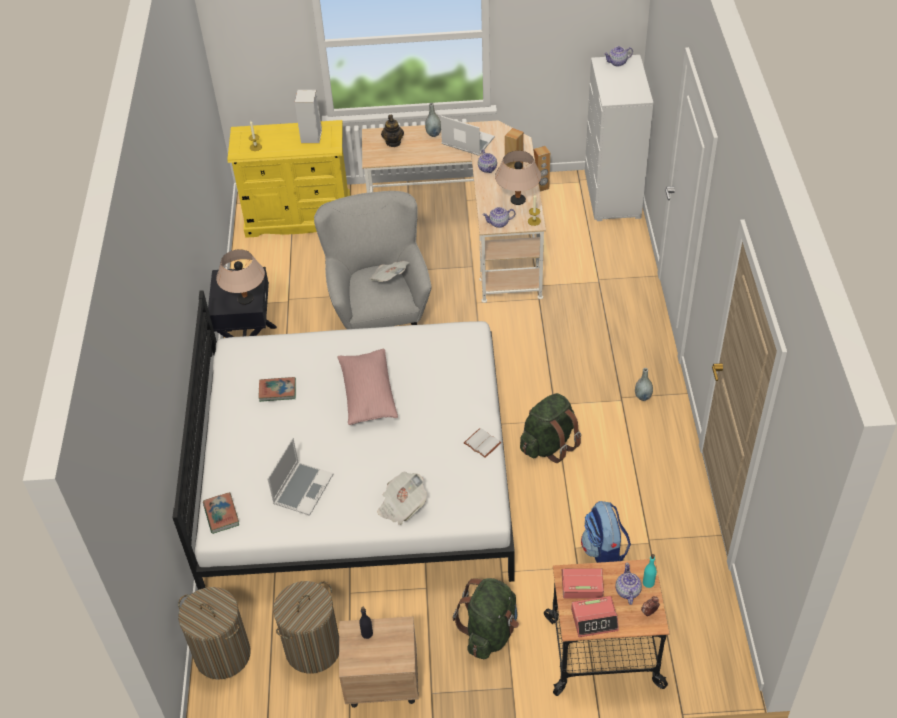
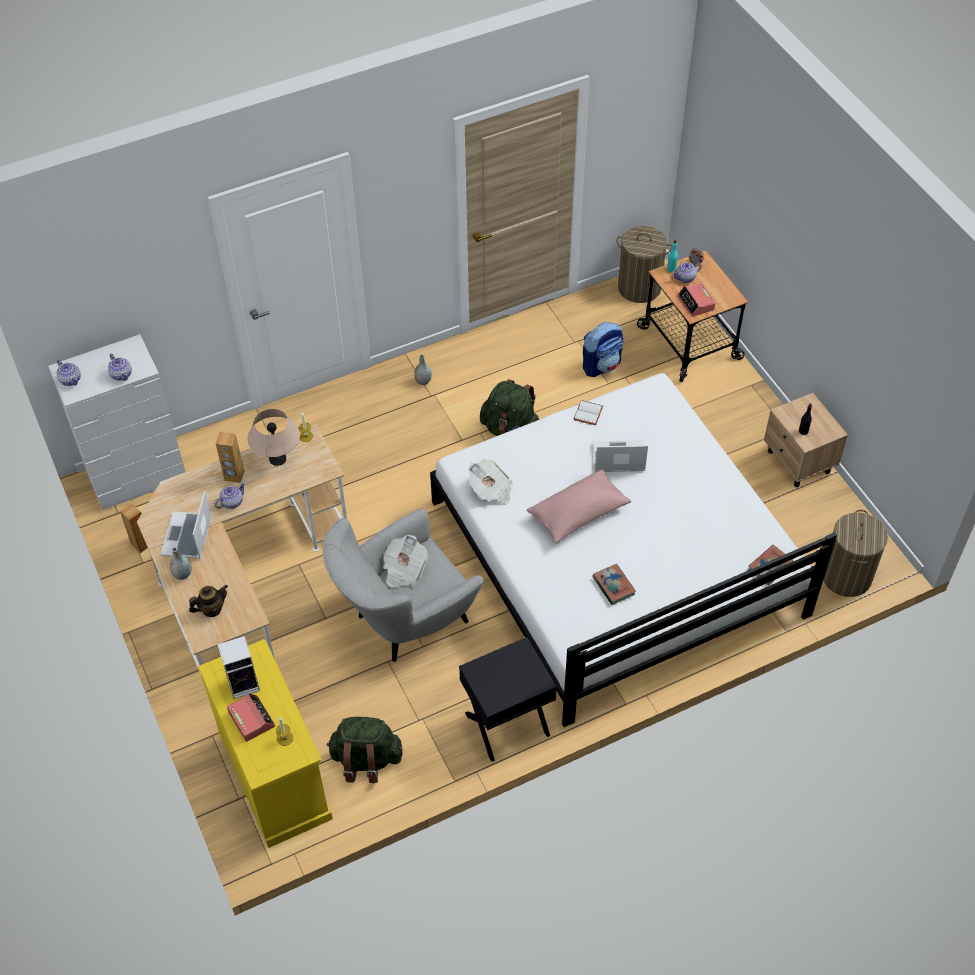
camera: 115 degrees left, 5 degrees up
beige table lamp [216,249,265,305] -> none
laptop [267,438,333,516] -> laptop moved to [593,440,648,472]
laundry basket [273,581,339,674] -> laundry basket moved to [617,226,672,303]
newspaper [377,471,427,525] -> newspaper moved to [469,459,513,505]
green backpack [453,578,519,659] -> green backpack moved to [327,716,403,783]
teapot [483,207,515,228] -> teapot moved to [108,354,132,381]
alarm clock [571,596,619,637] -> alarm clock moved to [227,693,275,742]

